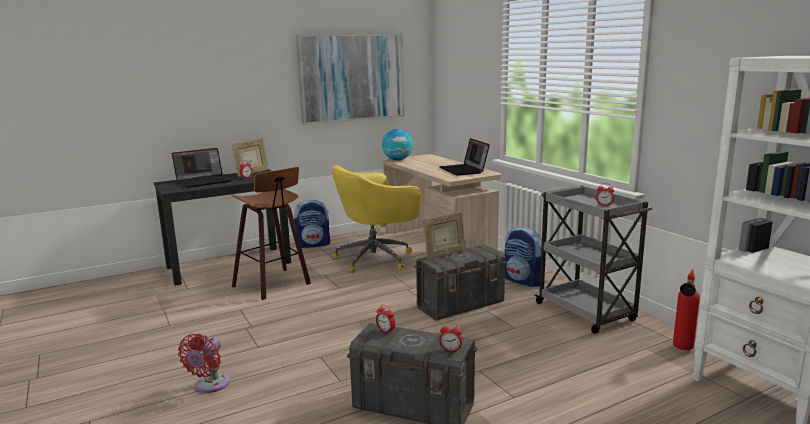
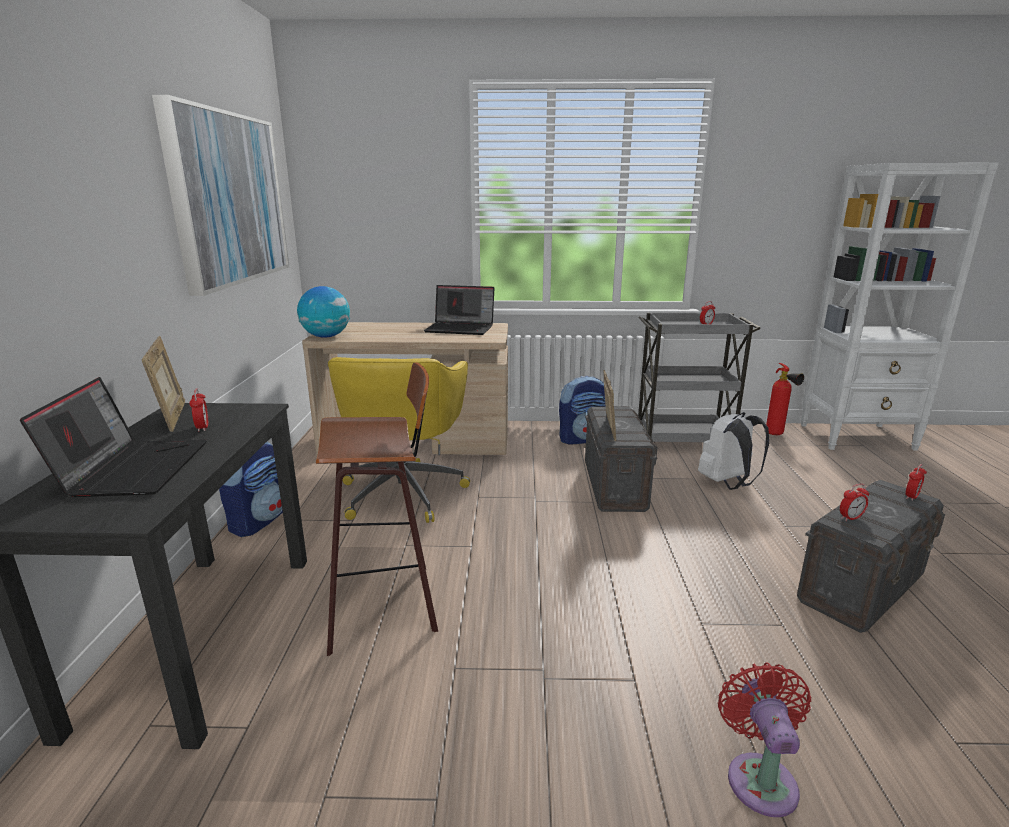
camera: 60 degrees left, 5 degrees up
red fan [178,334,230,393] -> red fan turned 135 degrees counterclockwise [718,663,811,817]
none -> white backpack [698,412,769,490]

